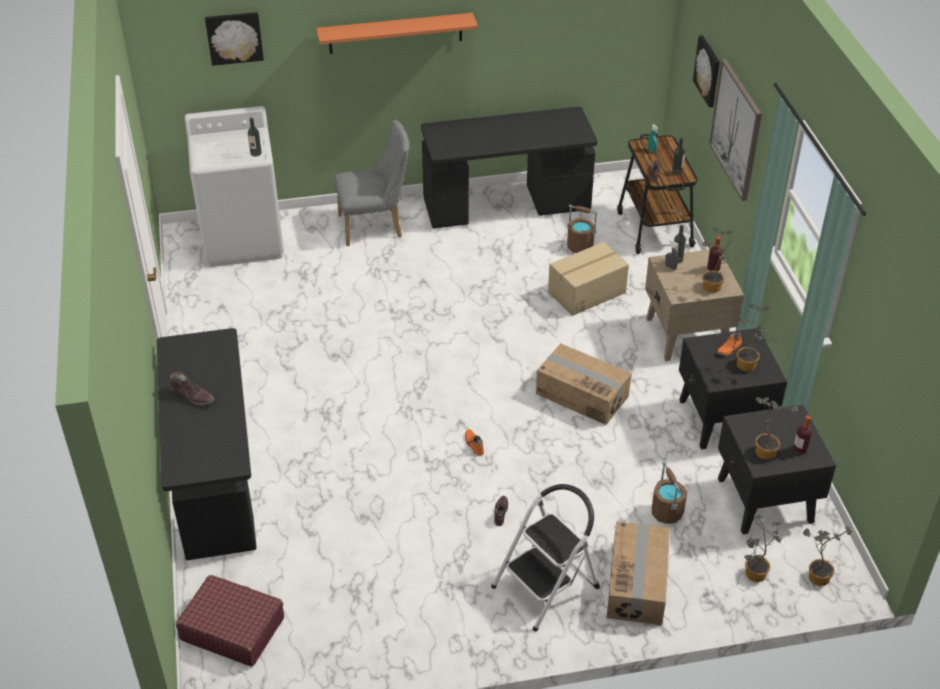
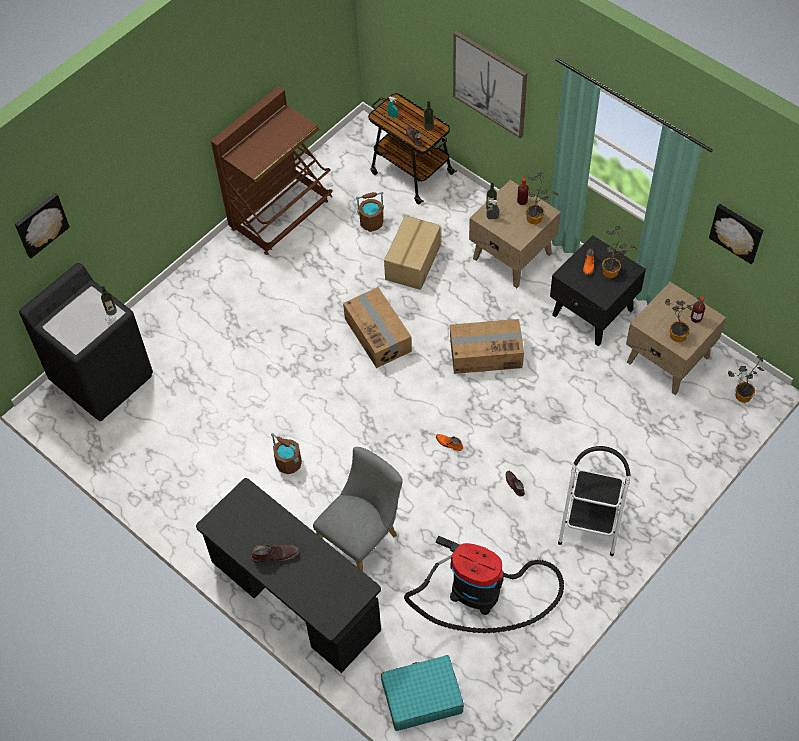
camera: 35 degrees left, 15 degrees up
red suitcase [176,575,284,666] -> turquoise suitcase [381,655,464,731]
white washing machine [185,106,284,267] -> black washing machine [19,263,153,421]
orange shelf [316,13,478,54] -> none
grey chair [334,120,410,246] -> grey chair moved to [313,447,403,571]
black desk [421,107,597,228] -> brown shoe rack [211,86,333,255]
cardboard box [607,521,670,625] -> cardboard box moved to [343,287,412,368]
brown bucket [652,462,687,524] -> brown bucket moved to [271,433,302,474]
picture [693,35,720,107] -> picture moved to [709,204,764,264]
black nightstand [718,405,836,534] -> beige nightstand [626,282,726,395]
potted plant [744,515,782,582] -> none
none -> vacuum cleaner [404,536,564,633]

